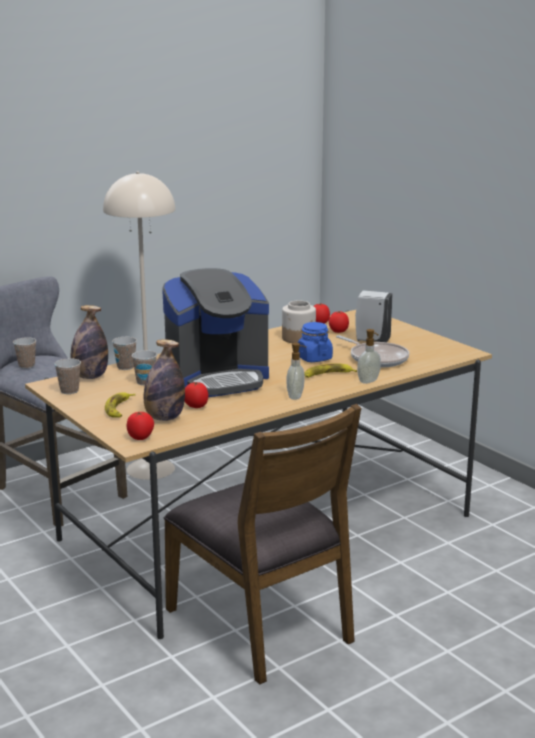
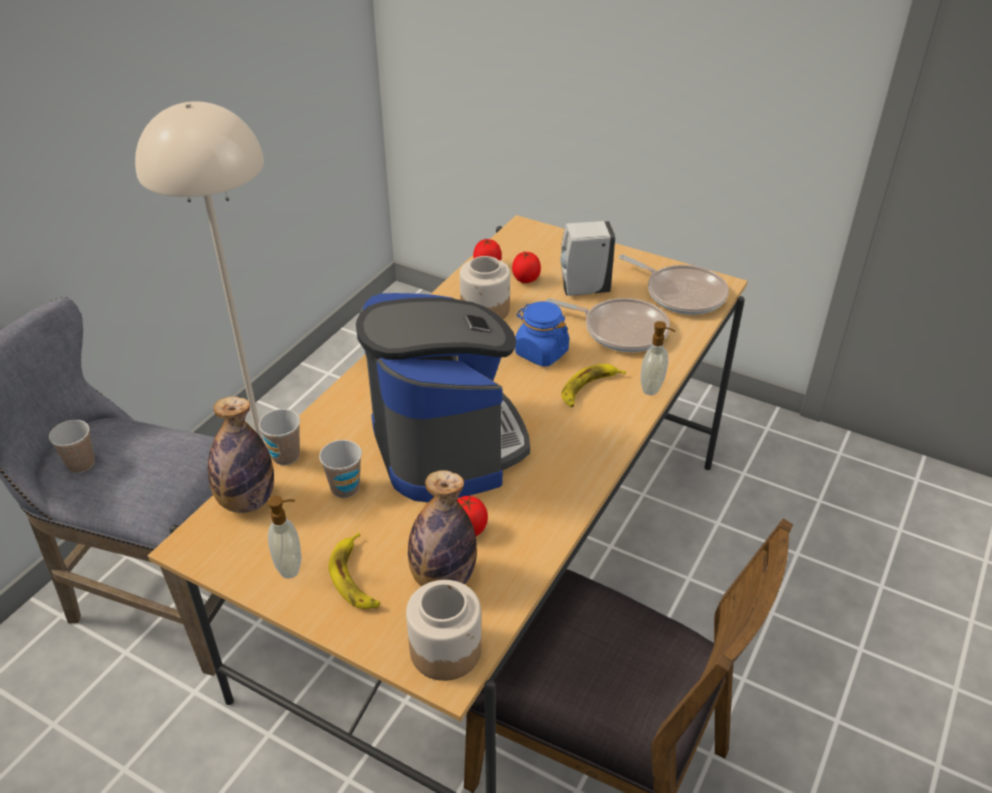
camera: 25 degrees left, 20 degrees up
cup [54,358,81,394] -> none
tomato [127,411,154,440] -> jar [406,580,482,681]
coffee machine [162,268,269,397] -> coffee machine turned 60 degrees counterclockwise [356,293,530,503]
soap dispenser [287,343,307,400] -> soap dispenser moved to [268,496,301,579]
none -> frying pan [619,254,729,315]

